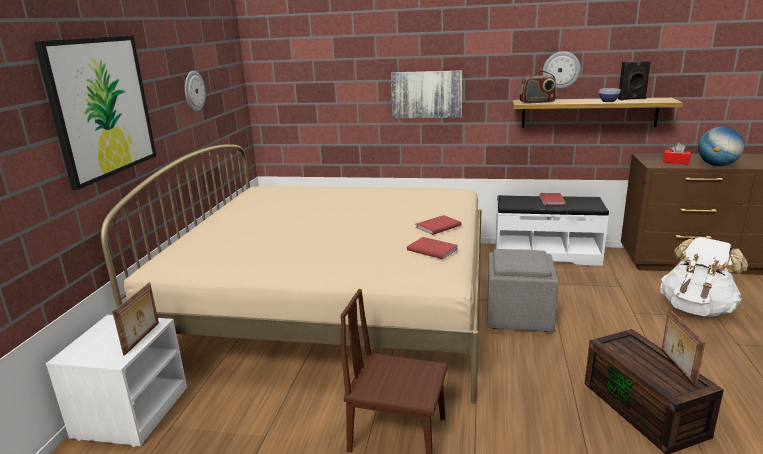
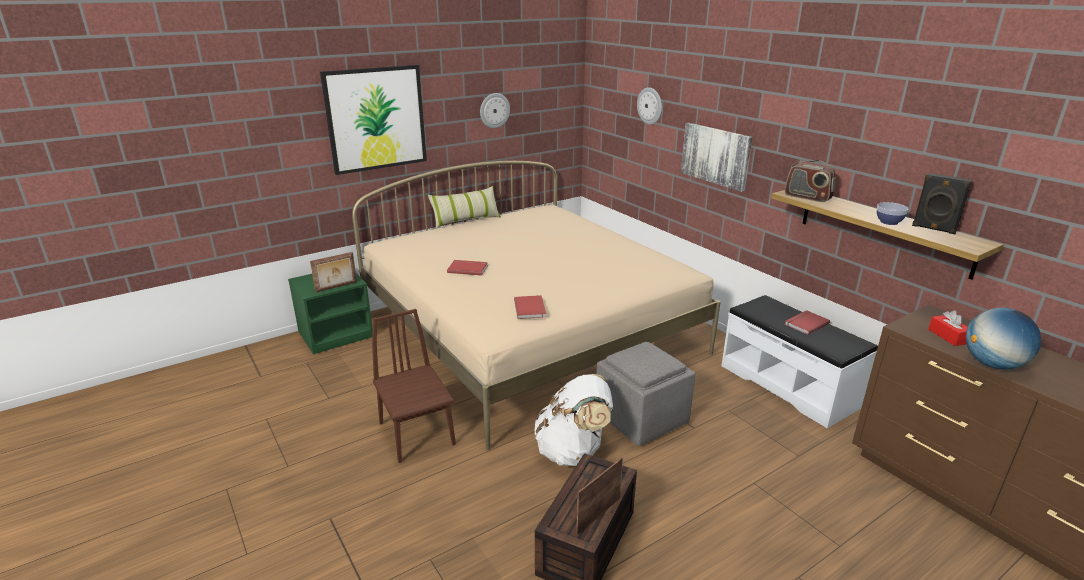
camera: 45 degrees right, 5 degrees up
white nightstand [46,315,187,447] -> green nightstand [288,273,373,354]
red book [415,215,462,235] -> red book moved to [447,260,488,276]
wall clock [543,51,580,89] -> wall clock moved to [637,87,662,125]
white backpack [660,237,748,317] -> white backpack moved to [535,374,613,466]
none -> pillow [428,186,501,228]

